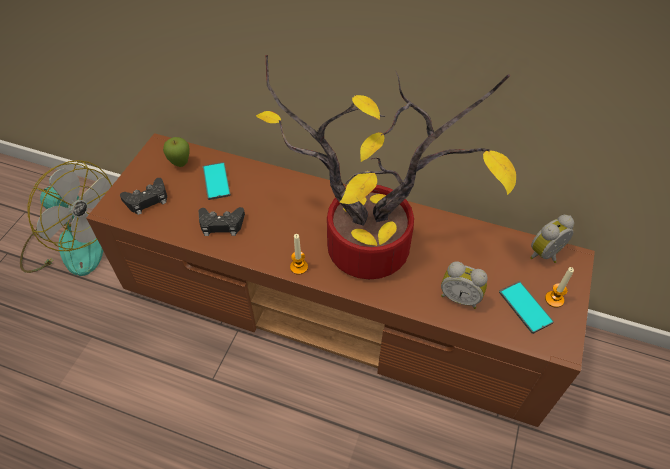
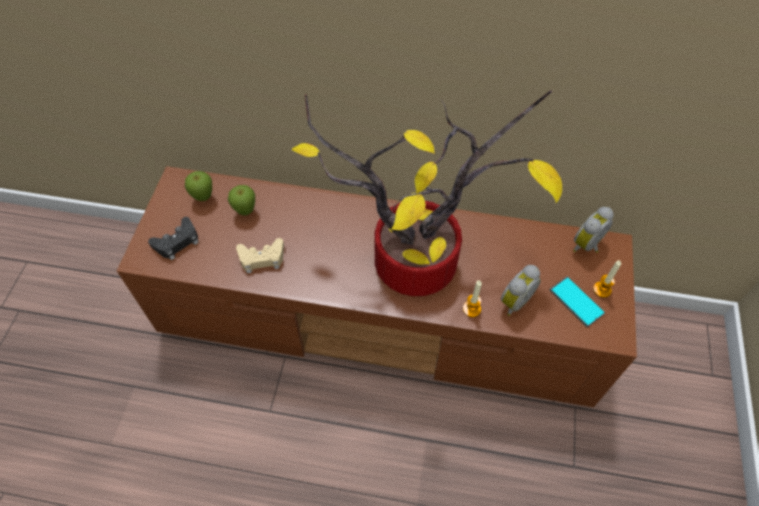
camera: 10 degrees left, 5 degrees up
fan [20,160,112,276] -> none
black game controller [198,207,245,236] -> beige game controller [236,238,284,273]
phone [203,162,231,200] -> apple [228,185,255,215]
candle [290,234,308,275] -> candle moved to [463,281,482,317]
alarm clock [441,262,488,309] -> alarm clock turned 60 degrees counterclockwise [501,265,541,316]

